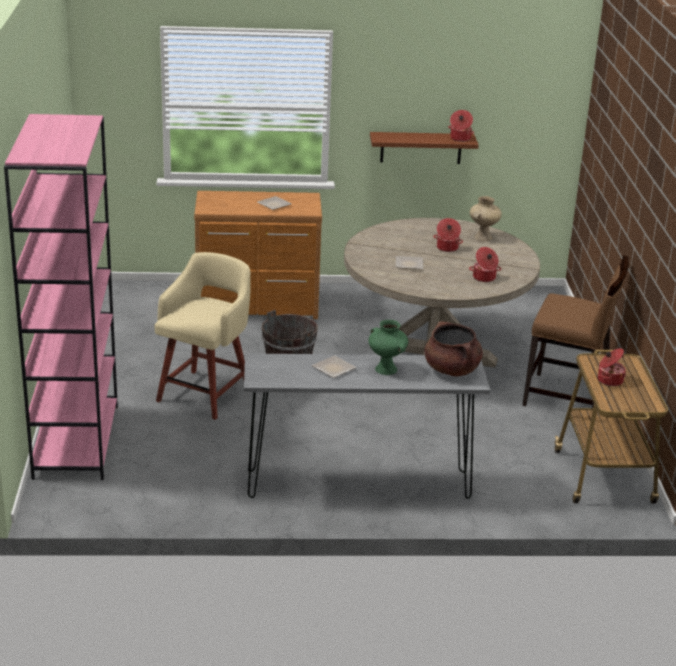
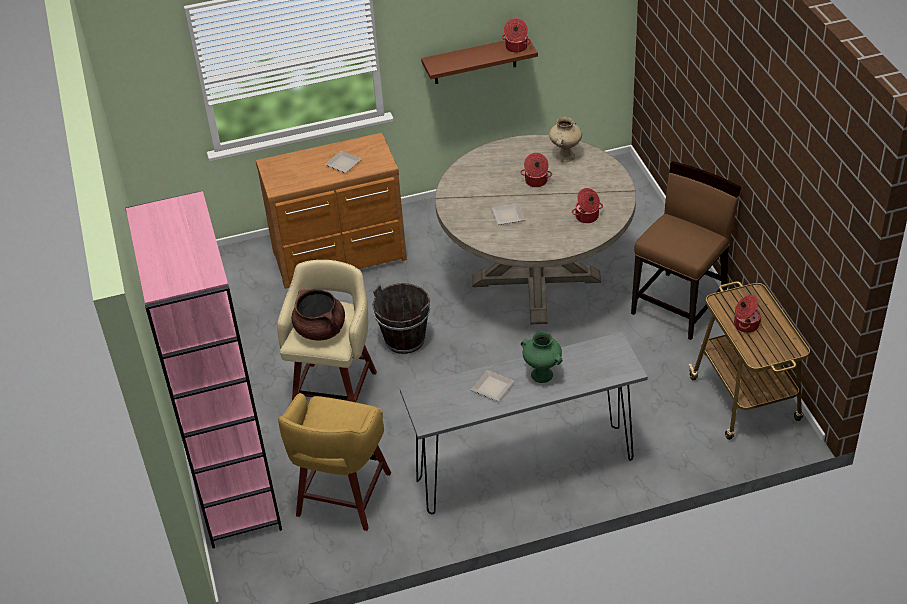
camera: 10 degrees left, 15 degrees up
brown cooking pot [425,321,483,377] -> brown cooking pot moved to [292,289,345,341]
brown chair [522,255,629,408] -> brown chair turned 60 degrees counterclockwise [631,161,741,340]
none -> yellow stool [278,393,391,531]

